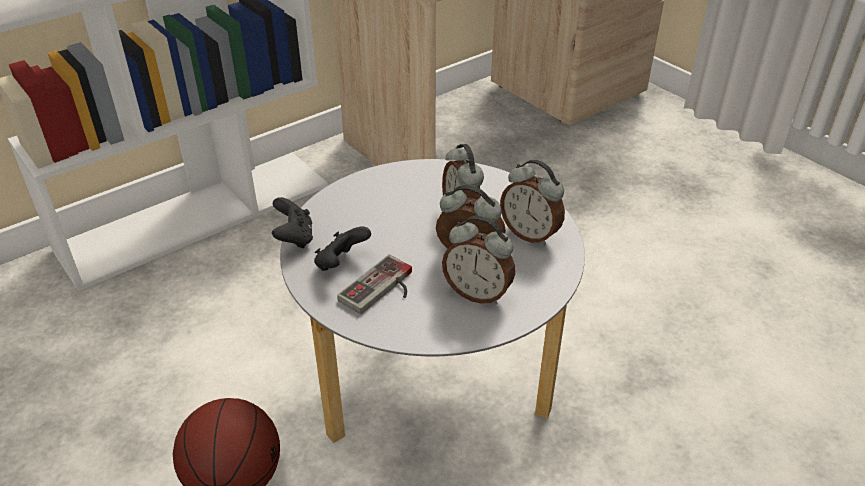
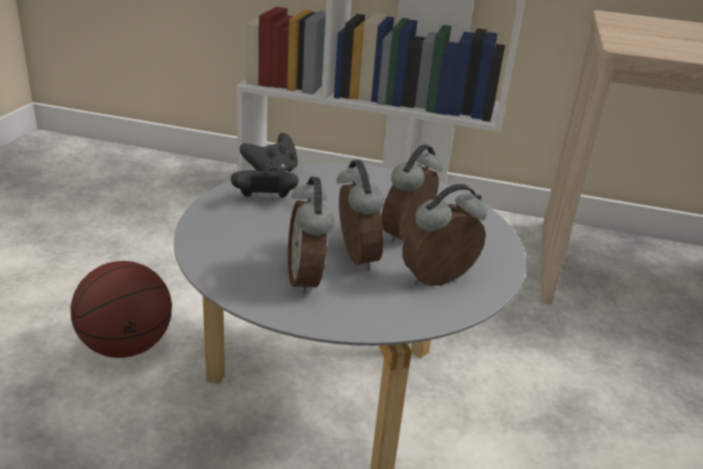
camera: 50 degrees right, 10 degrees down
game controller [337,255,412,314] -> none
alarm clock [500,159,565,245] -> alarm clock turned 60 degrees clockwise [402,184,487,286]

